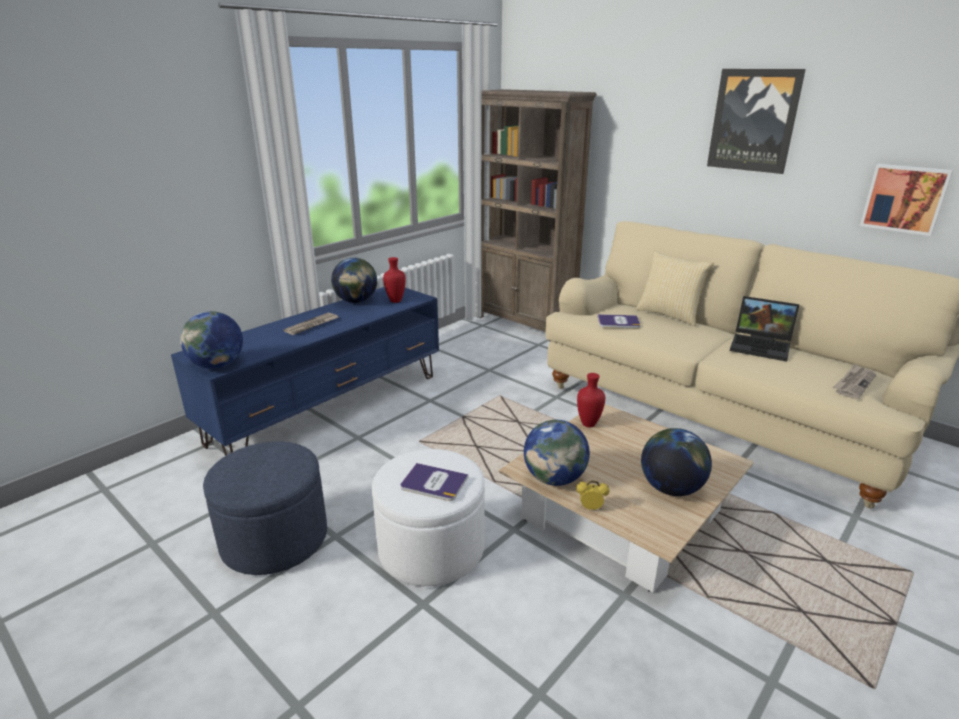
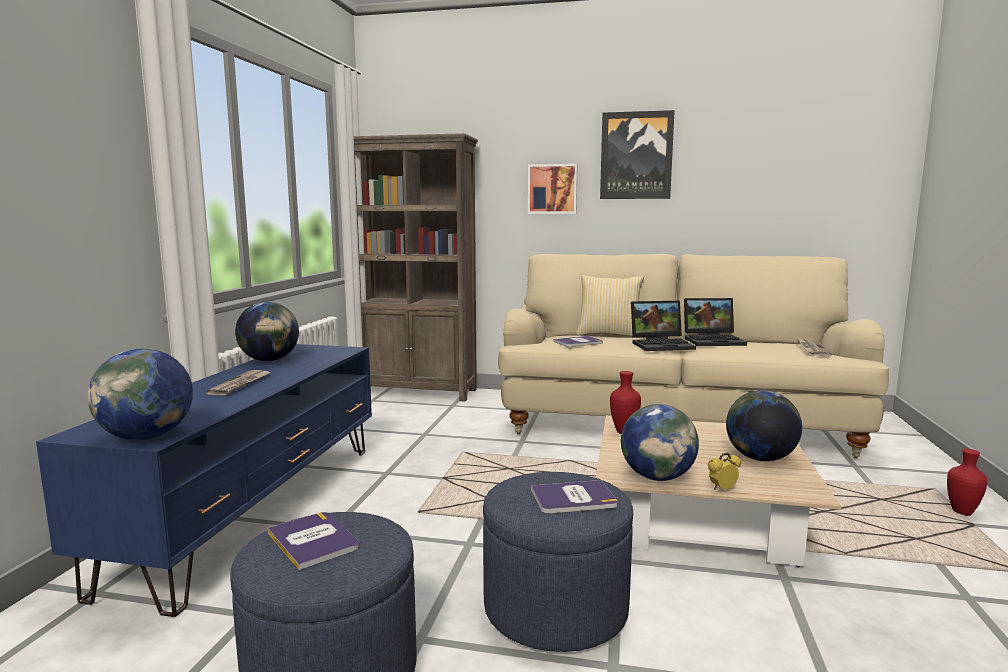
camera: 30 degrees left, 15 degrees down
white ottoman [372,449,485,586] -> blue ottoman [483,472,633,652]
red vase [383,257,406,303] -> red vase moved to [947,449,988,516]
picture [860,164,953,236] -> picture moved to [528,164,578,214]
none -> book [267,512,359,570]
none -> laptop [631,301,696,351]

